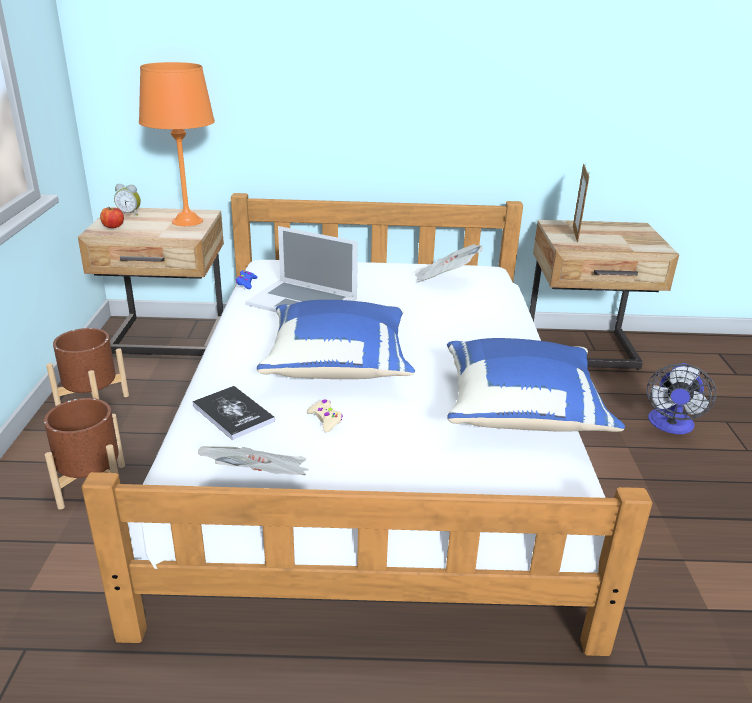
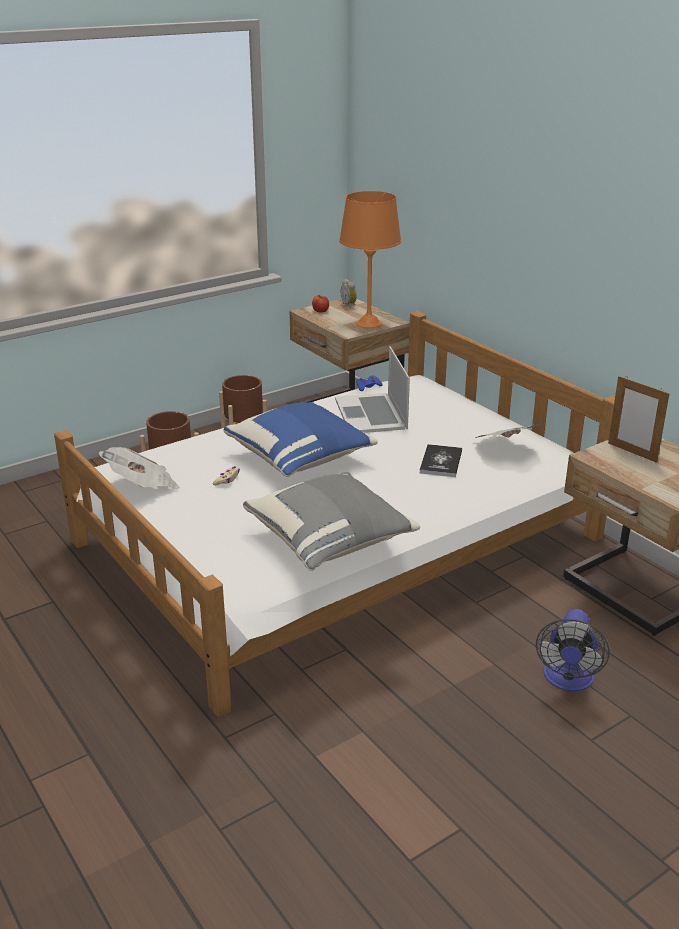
camera: 55 degrees right, 0 degrees up
book [192,386,275,440] -> book moved to [420,444,462,477]
blue pillow [447,338,625,432] -> grey pillow [243,472,420,571]
picture frame [573,164,589,243] -> picture frame turned 105 degrees counterclockwise [608,376,669,463]
fan [647,363,716,434] -> fan turned 60 degrees counterclockwise [536,609,610,691]

